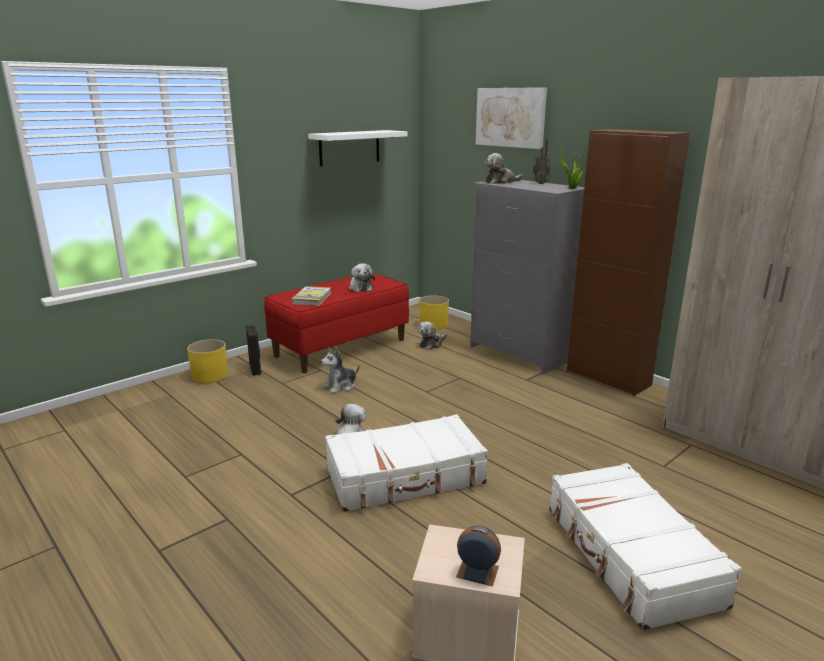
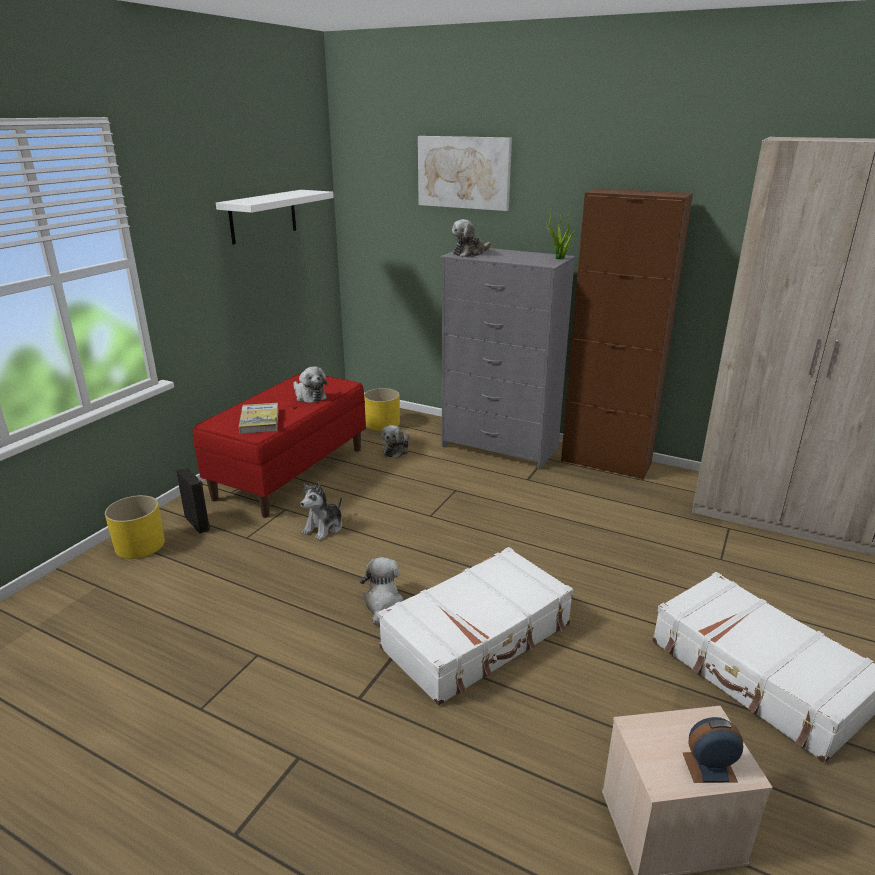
camera: 20 degrees left, 5 degrees up
radio [533,139,550,184] -> none

